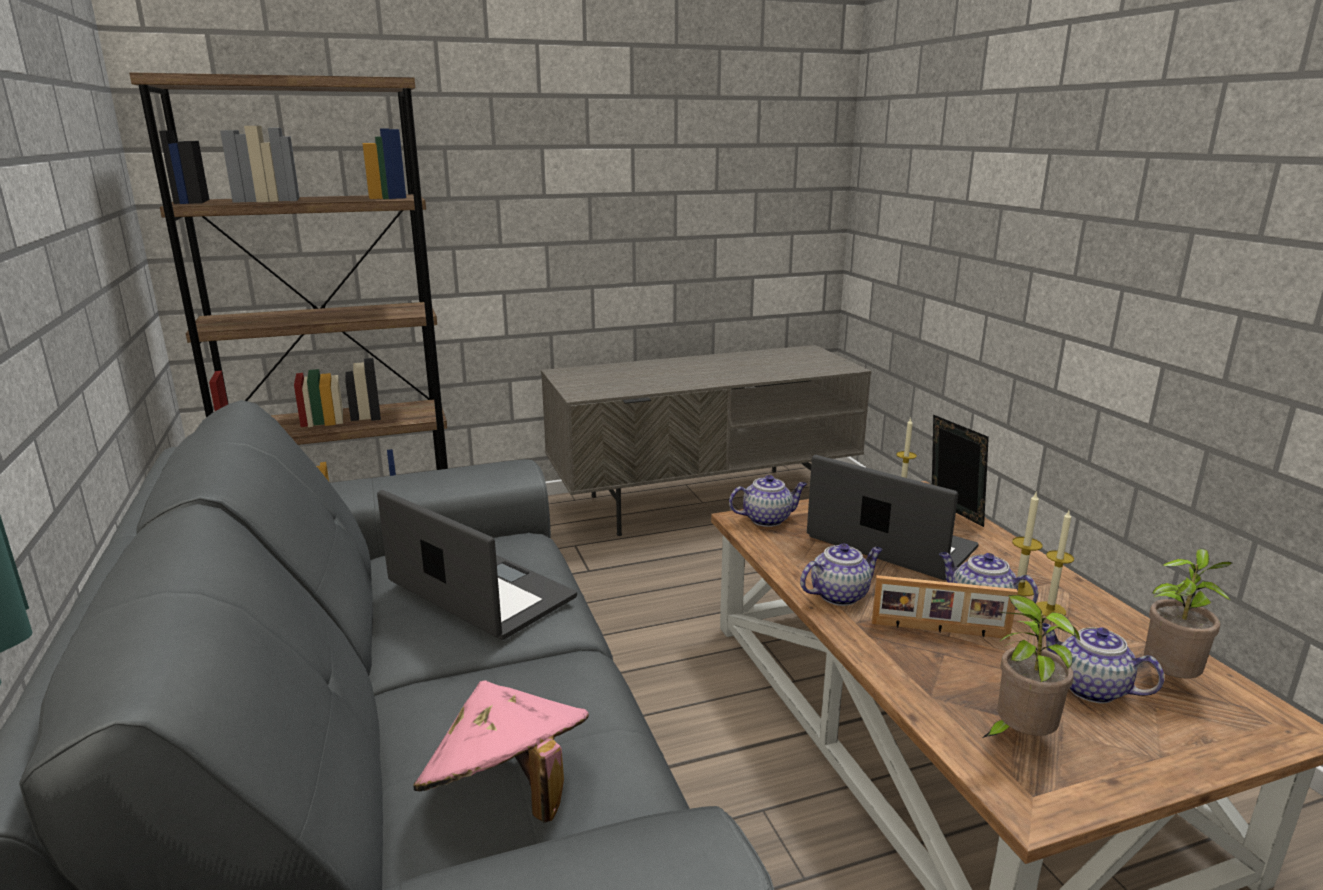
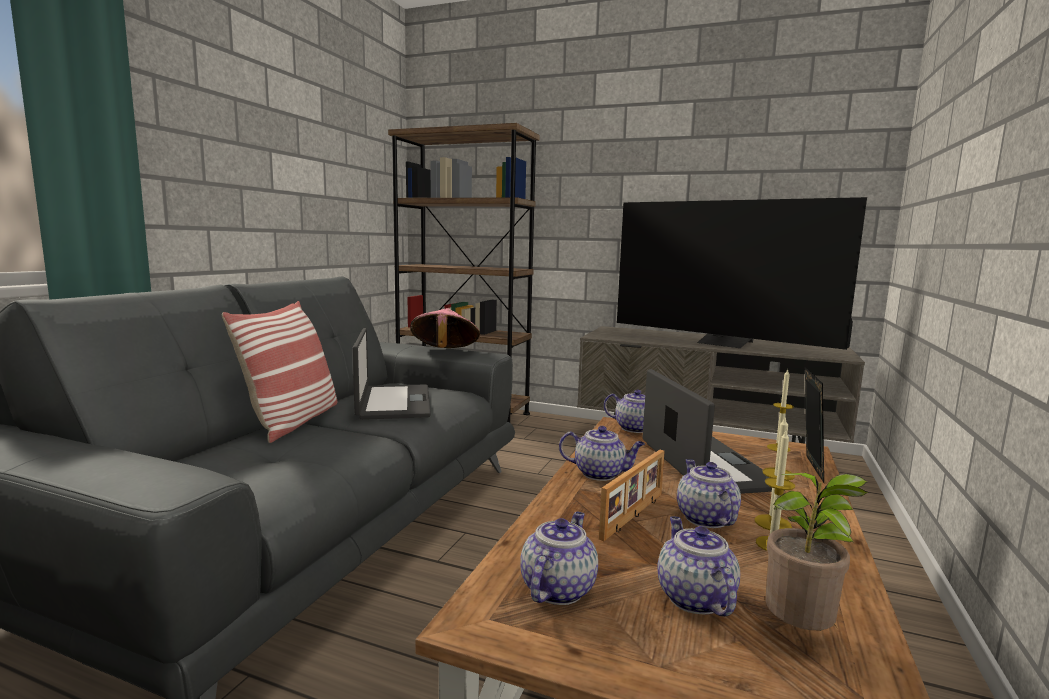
camera: 40 degrees right, 10 degrees down
pink hat [413,680,589,823] -> pink hat moved to [410,308,480,348]
picture frame [872,575,1018,639] -> picture frame turned 105 degrees counterclockwise [599,450,665,541]
potted plant [982,595,1080,738] -> teapot [520,512,598,605]
none -> pillow [222,301,337,443]
none -> television [617,197,867,350]

